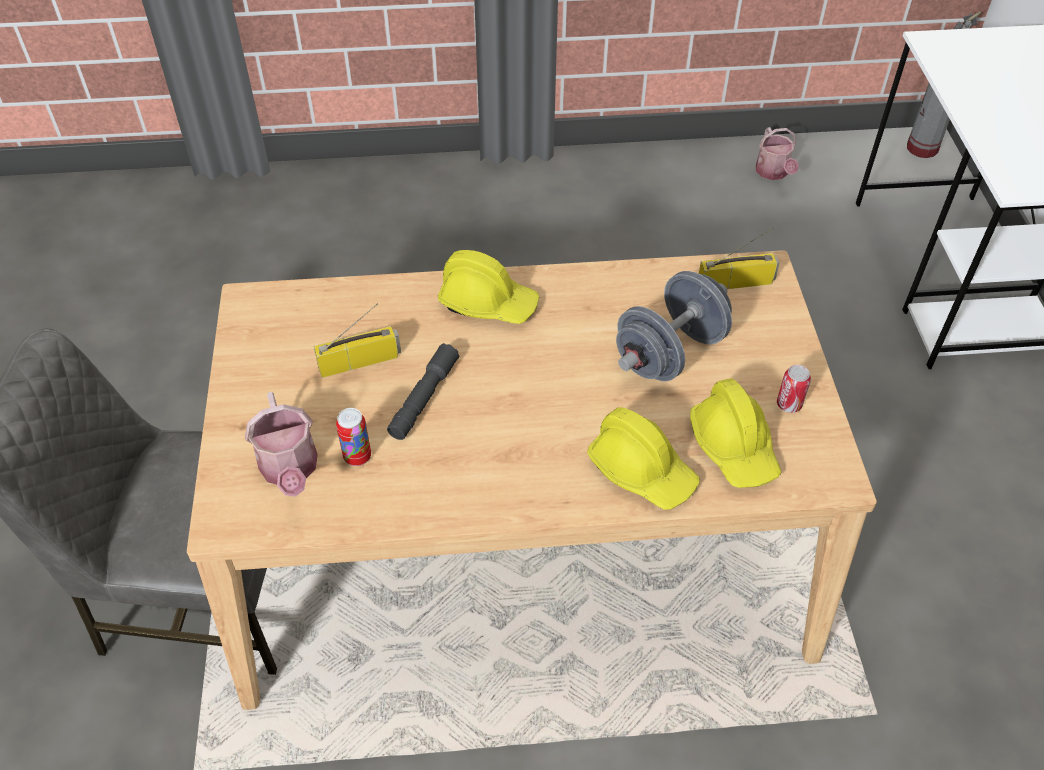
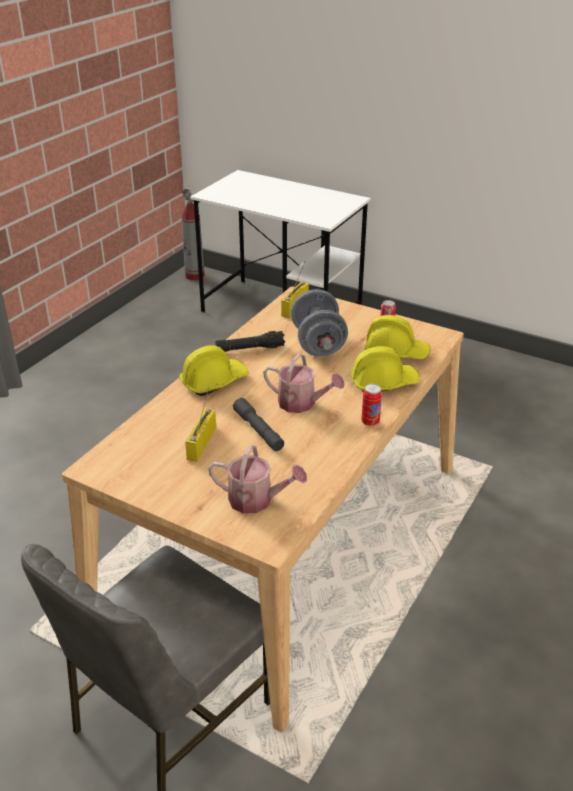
camera: 55 degrees left, 15 degrees down
can [336,408,371,466] -> can moved to [361,384,382,427]
watering can [756,127,799,180] -> watering can moved to [263,353,345,413]
none -> black flashlight [215,331,285,352]

